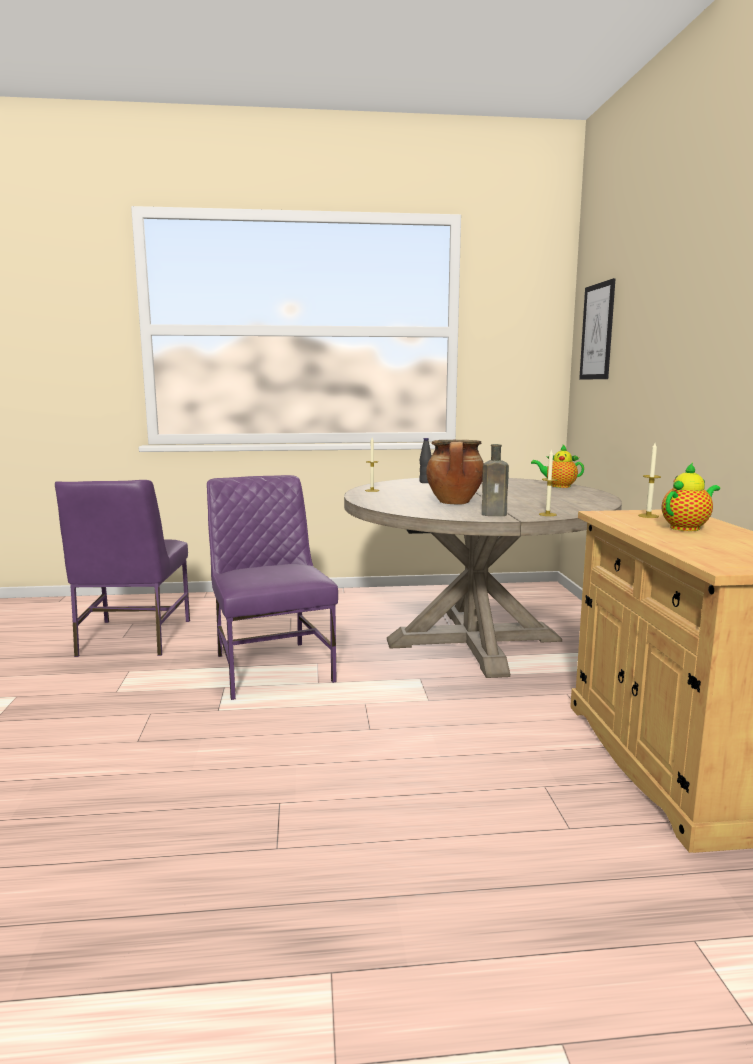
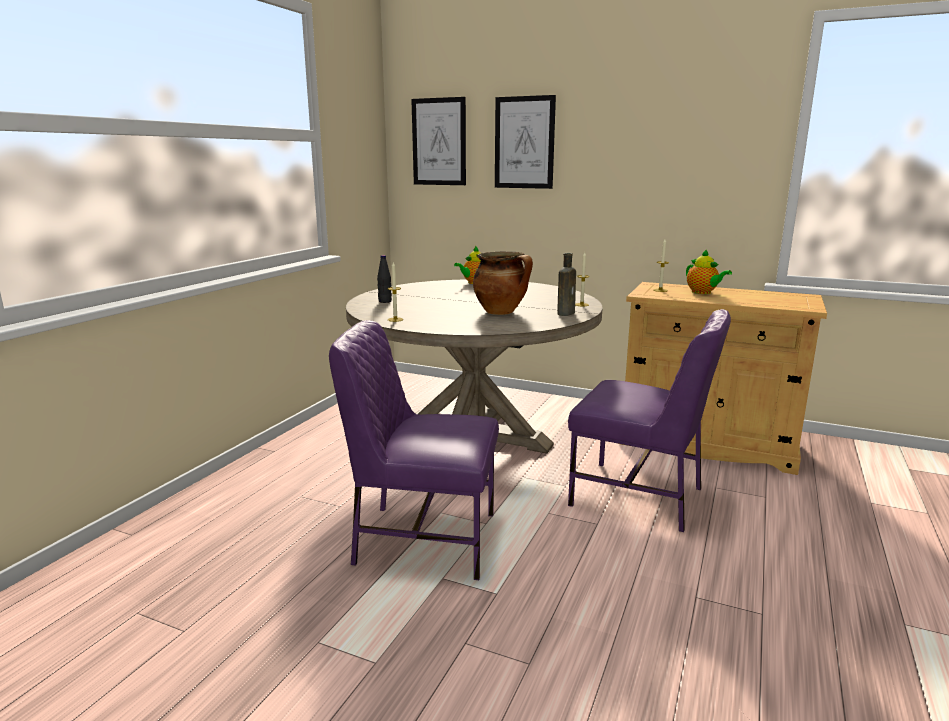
camera: 60 degrees left, 5 degrees up
purple chair [55,480,190,657] -> purple chair moved to [568,309,731,532]
teapot [662,463,720,531] -> teapot turned 150 degrees clockwise [686,249,732,294]
none -> picture [495,95,556,189]

